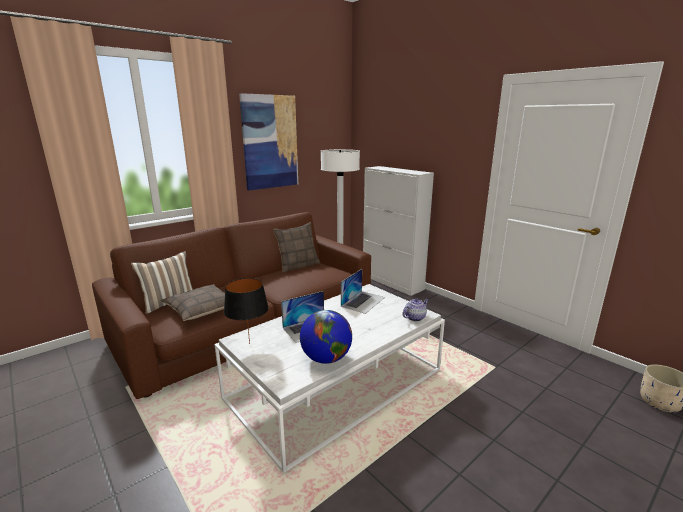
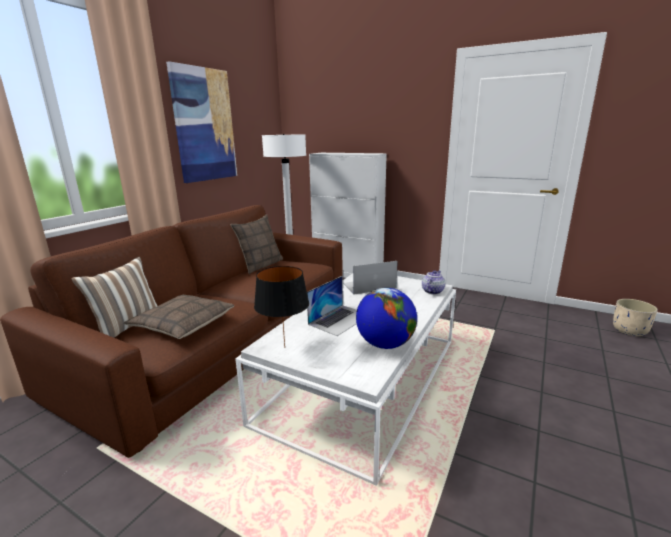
camera: 20 degrees left, 0 degrees up
laptop [341,269,385,314] -> laptop turned 120 degrees counterclockwise [343,261,398,295]

